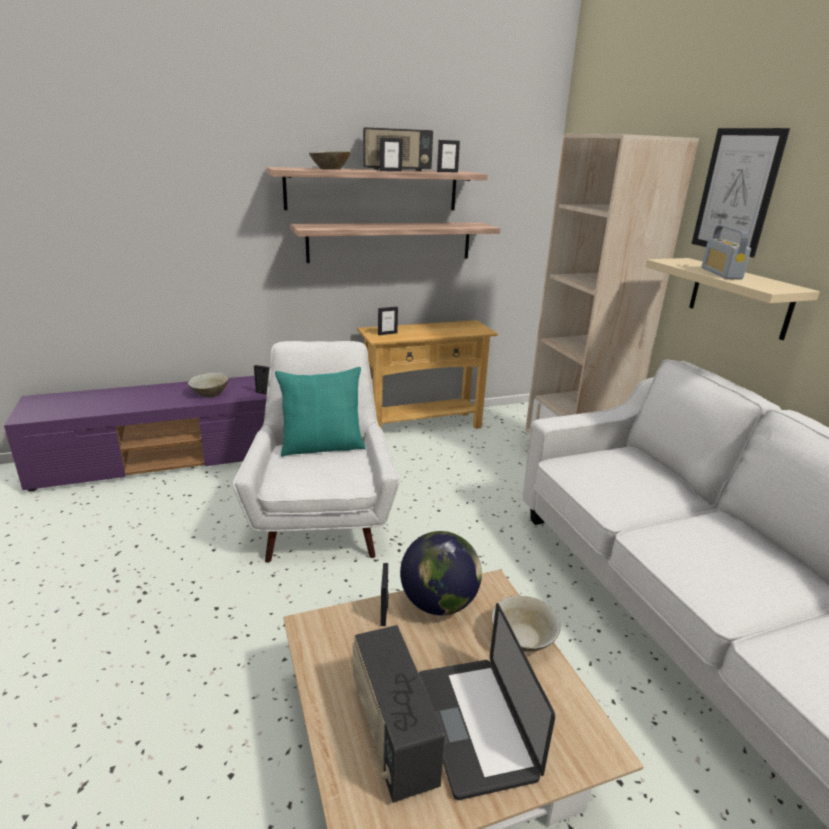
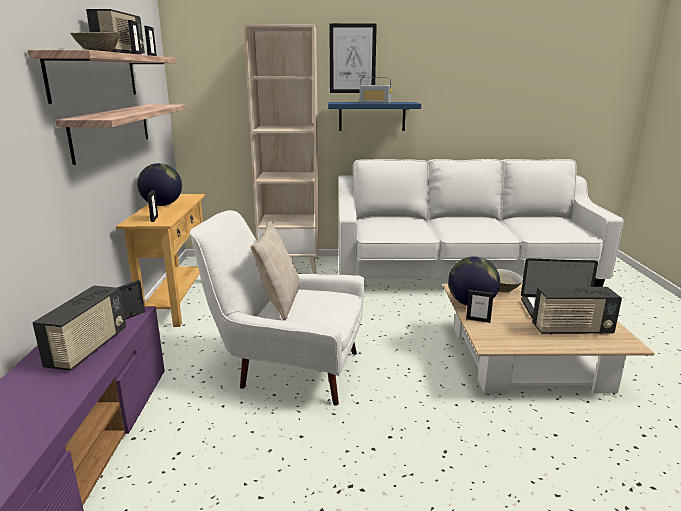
camera: 70 degrees left, 5 degrees down
beige bowl [188,373,229,398] -> radio [32,286,126,371]
turquoise pillow [275,367,365,457] -> beige pillow [250,221,300,320]
beige shelf [646,258,820,340] -> blue shelf [328,102,421,131]
none -> globe [137,163,182,206]

